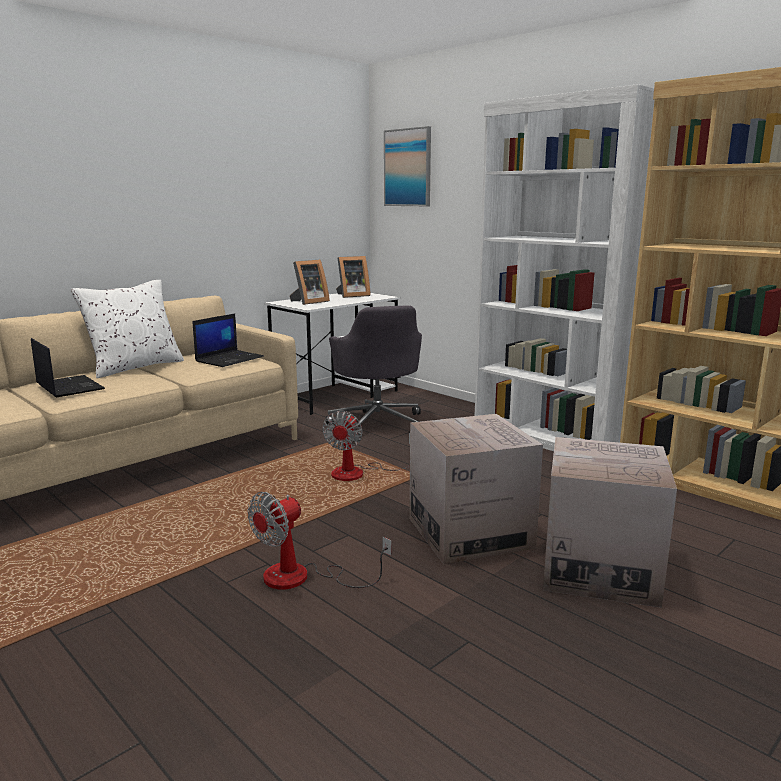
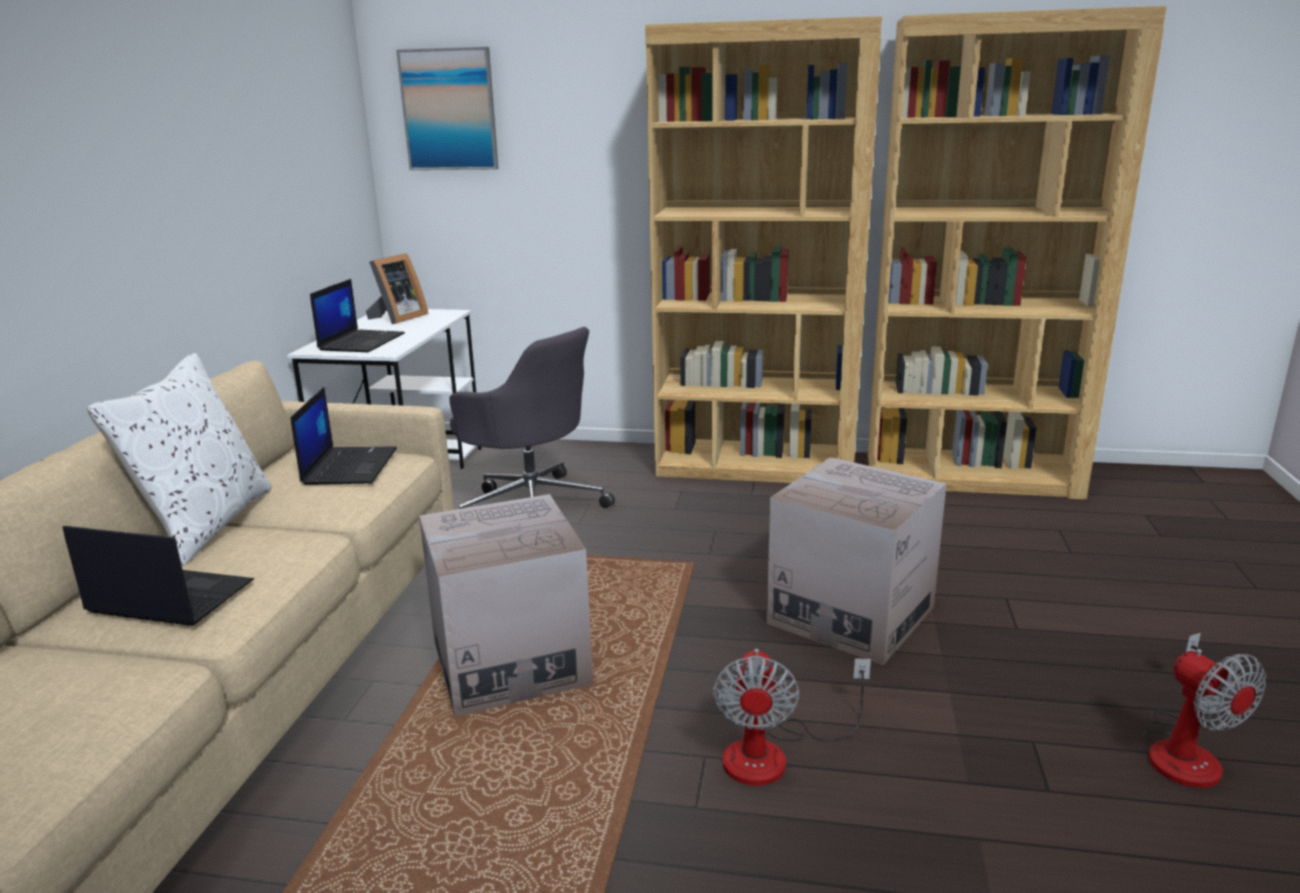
camera: 35 degrees left, 5 degrees up
picture frame [290,260,330,305] -> laptop [310,279,405,352]
fan [322,411,410,481] -> fan moved to [1144,633,1266,788]
white bookcase [475,84,655,451] -> brown bookcase [645,16,882,483]
cardboard box [543,437,677,608] -> cardboard box moved to [419,494,593,717]

